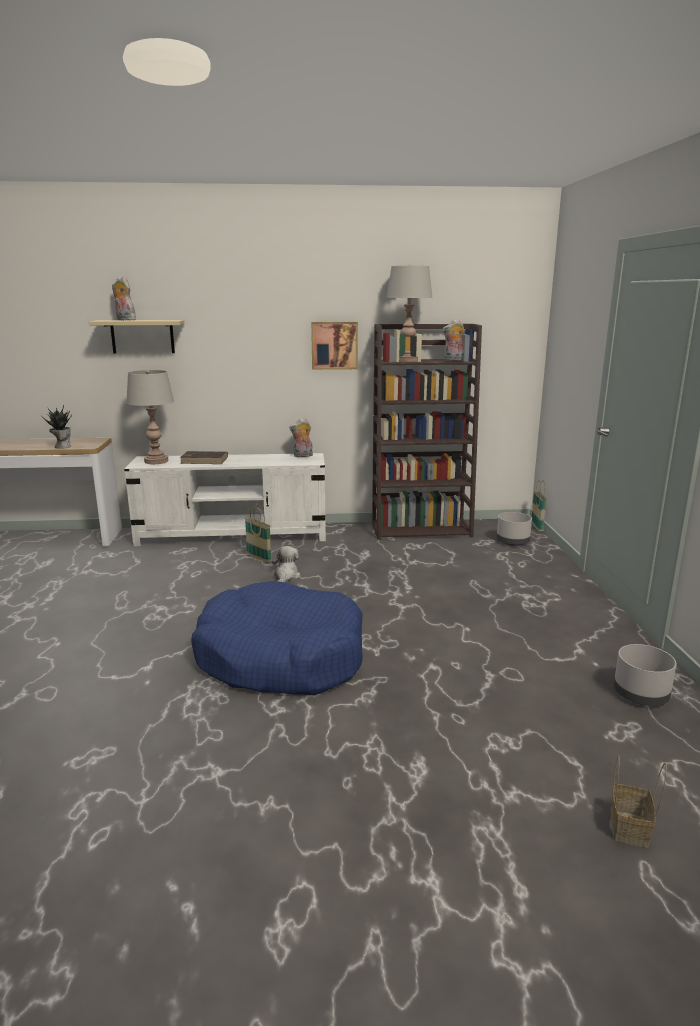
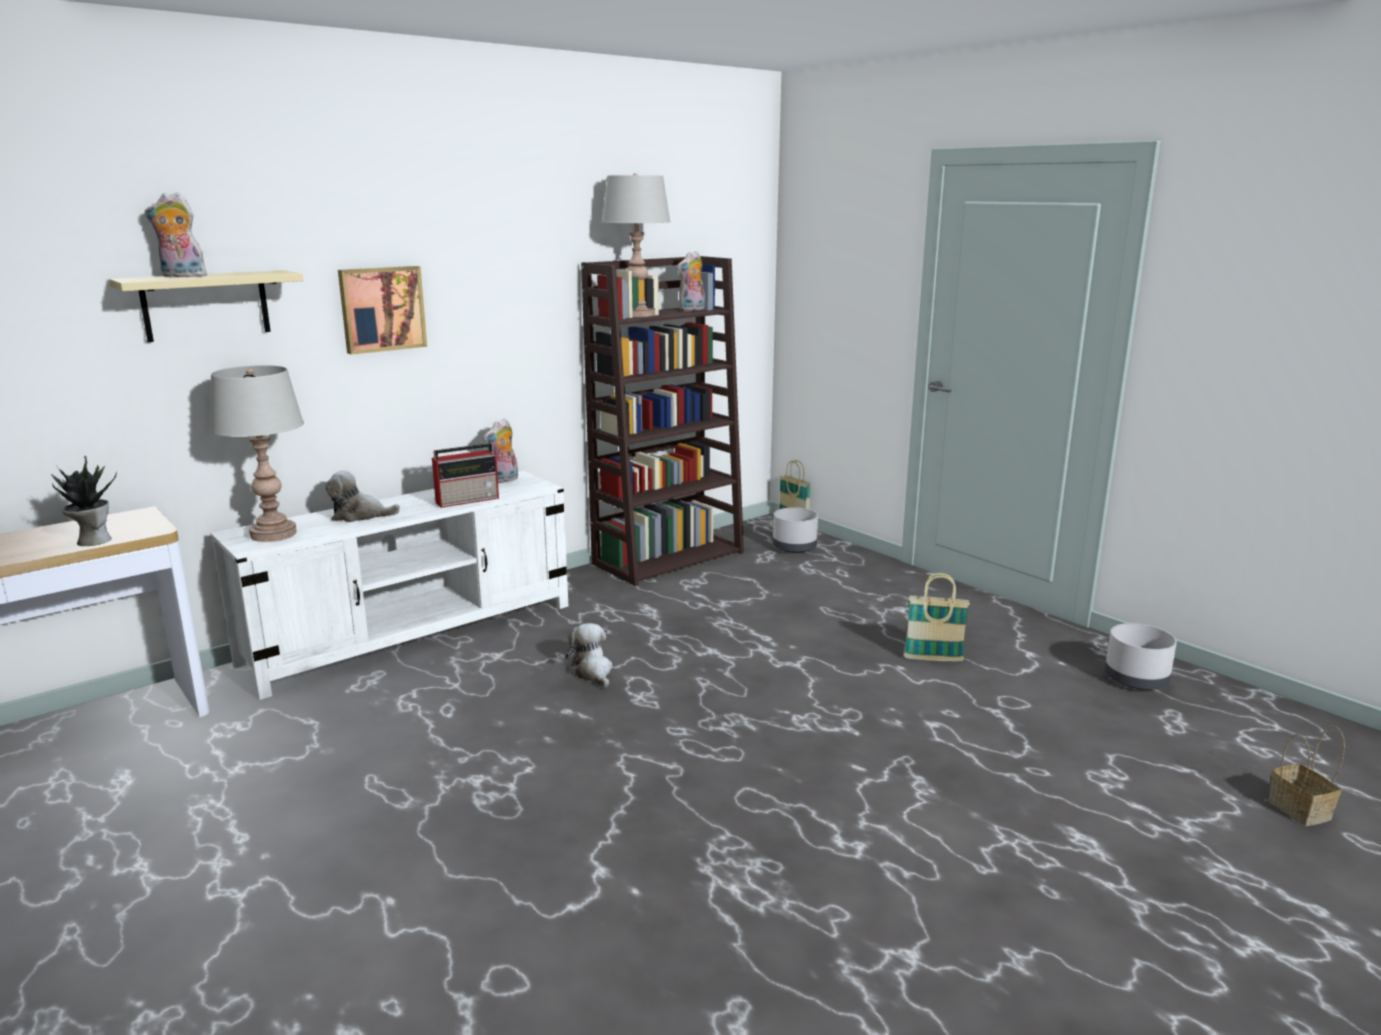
camera: 35 degrees left, 0 degrees up
brown book [180,451,228,464] -> plush toy [325,470,400,522]
blue dog bed [191,581,363,695] -> none
basket [245,506,272,563] -> basket moved to [903,573,970,662]
picture [311,322,358,370] -> picture moved to [338,266,427,355]
none -> radio [432,443,499,508]

